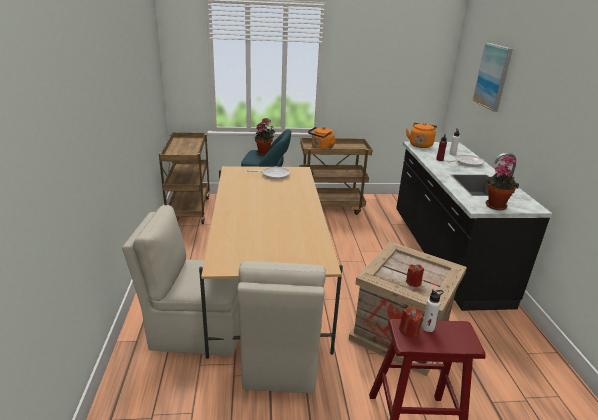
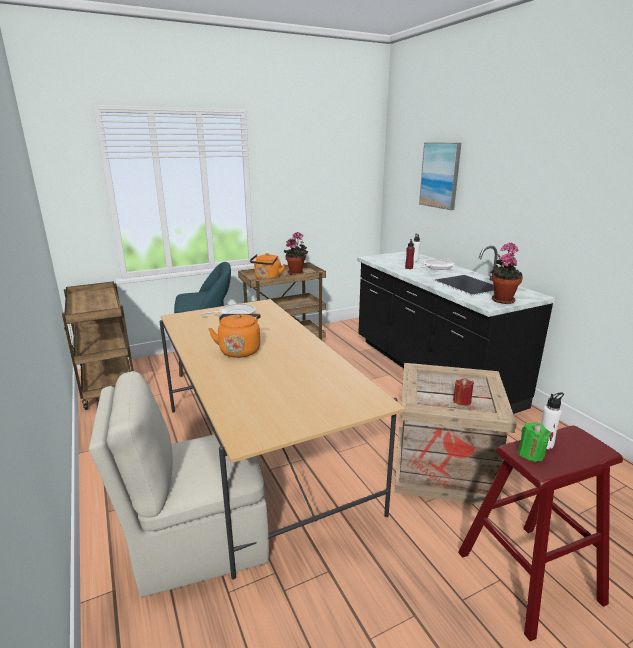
camera: 20 degrees left, 5 degrees down
beige chair [237,261,326,393] -> none
potted plant [255,118,275,155] -> potted plant moved to [284,232,308,275]
red candle [399,306,423,338] -> green candle [518,422,551,462]
orange kettle [406,123,437,148] -> orange kettle moved to [208,314,261,358]

